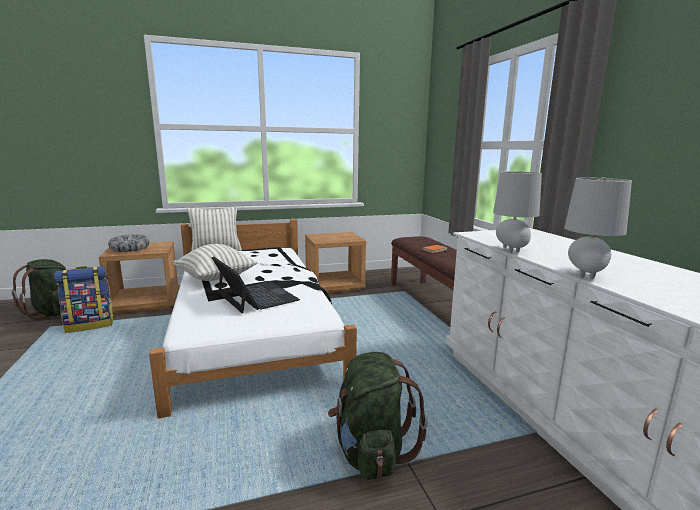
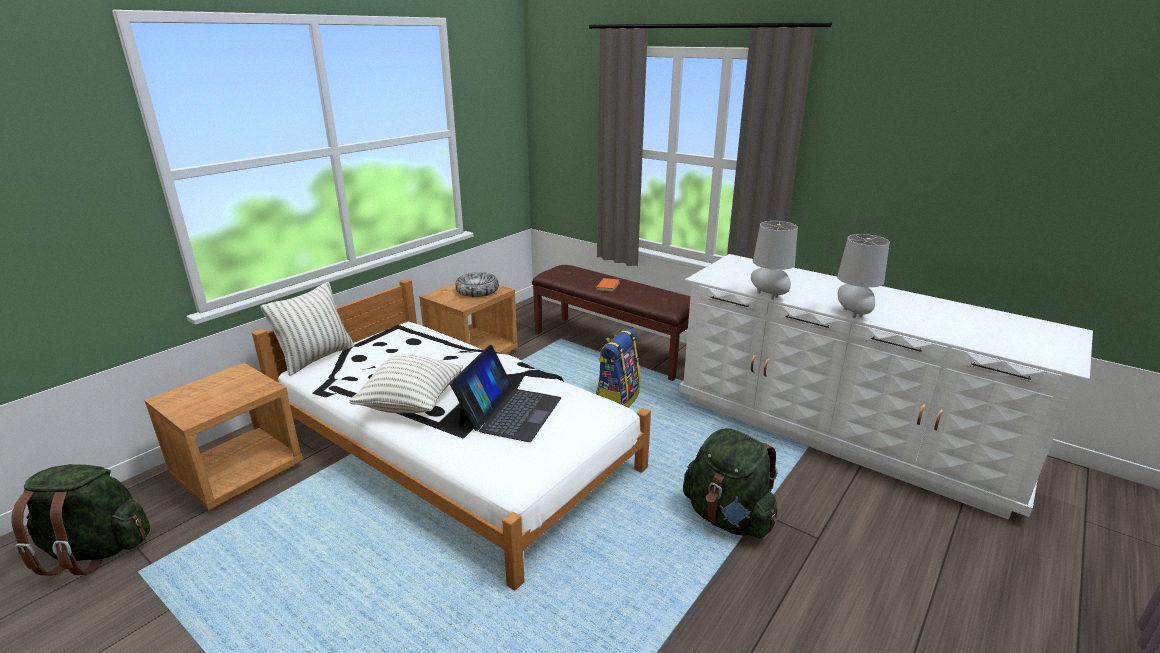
camera: 35 degrees left, 10 degrees up
backpack [54,266,114,333] -> backpack moved to [596,328,640,408]
bowl [108,234,149,252] -> bowl moved to [455,272,499,297]
laptop [212,256,300,314] -> laptop turned 90 degrees clockwise [450,345,561,442]

